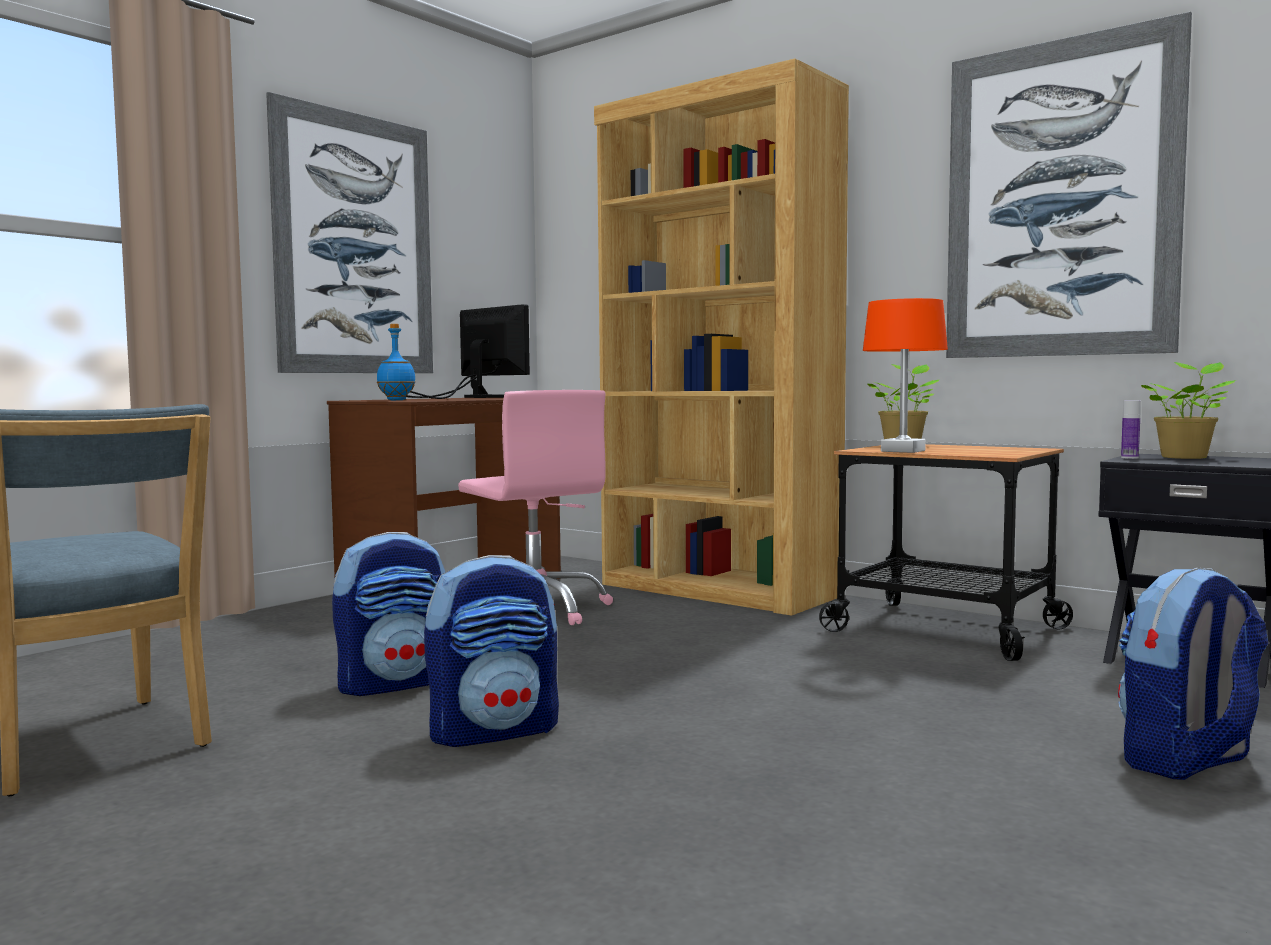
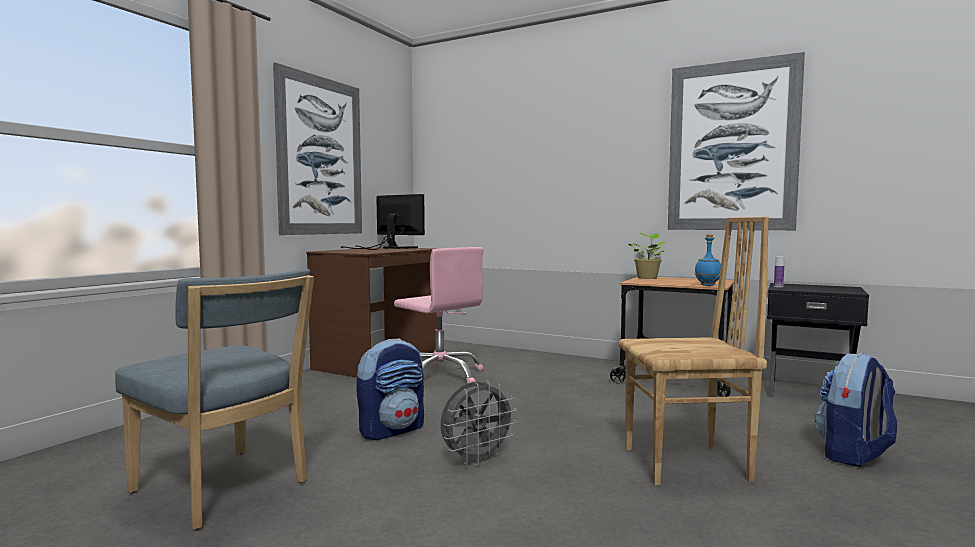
camera: 10 degrees left, 0 degrees up
blue bottle [377,324,416,400] -> blue bottle moved to [695,234,721,286]
backpack [424,555,559,747] -> grey fan [441,380,517,466]
brown bookcase [594,58,849,616] -> none
orange table lamp [863,298,948,453] -> none
potted plant [1141,362,1236,459] -> none
none -> brown chair [619,217,769,485]

